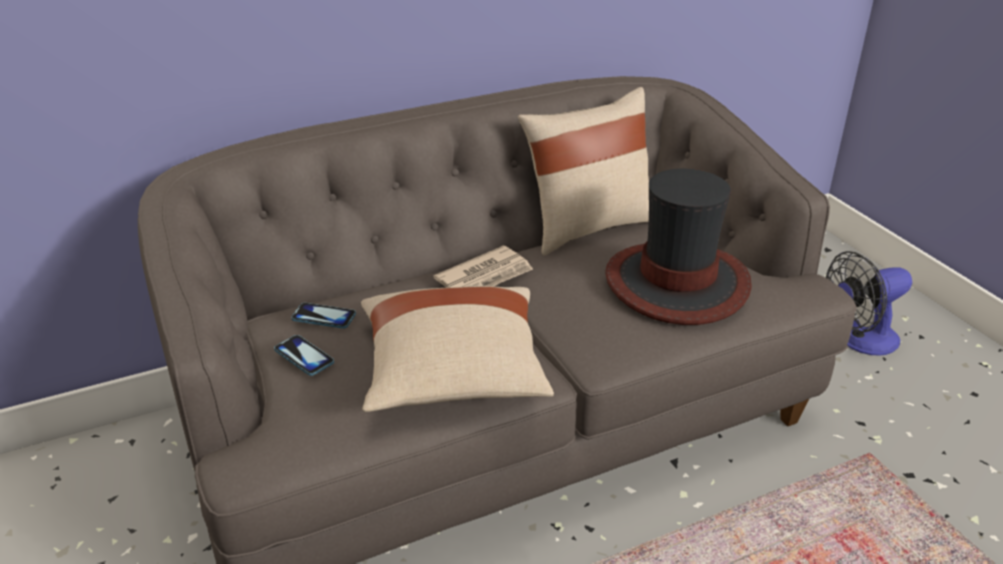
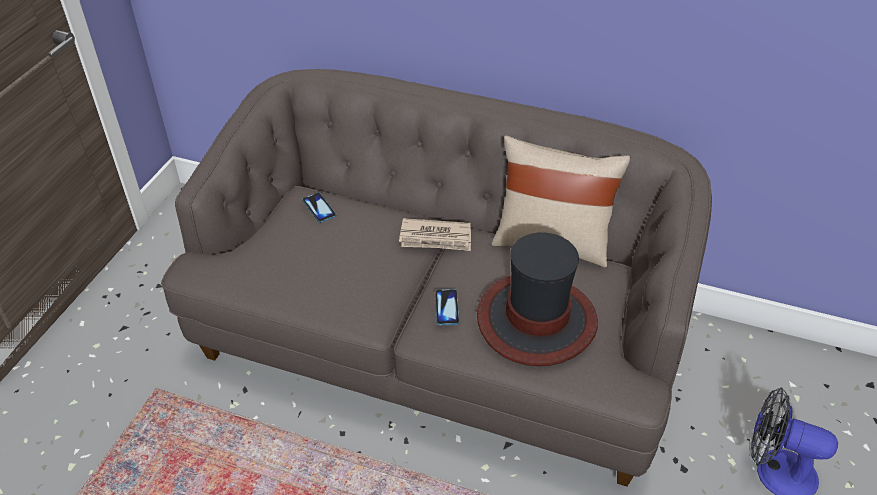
camera: 45 degrees right, 10 degrees up
phone [274,335,334,376] -> phone moved to [435,289,459,325]
beige pillow [361,286,554,412] -> none

